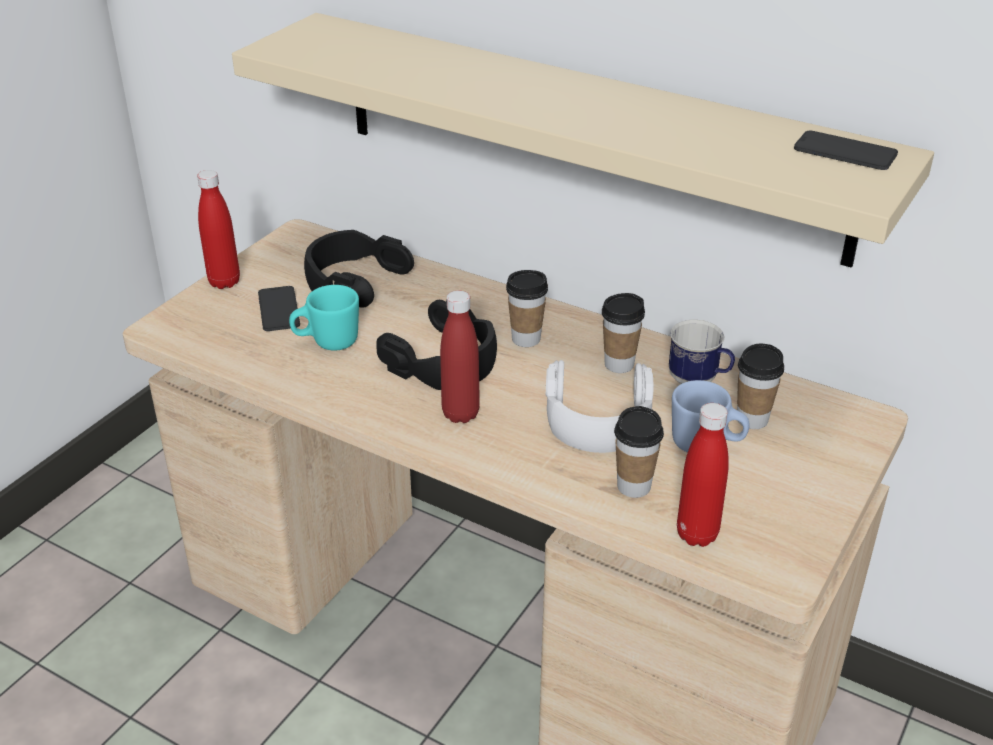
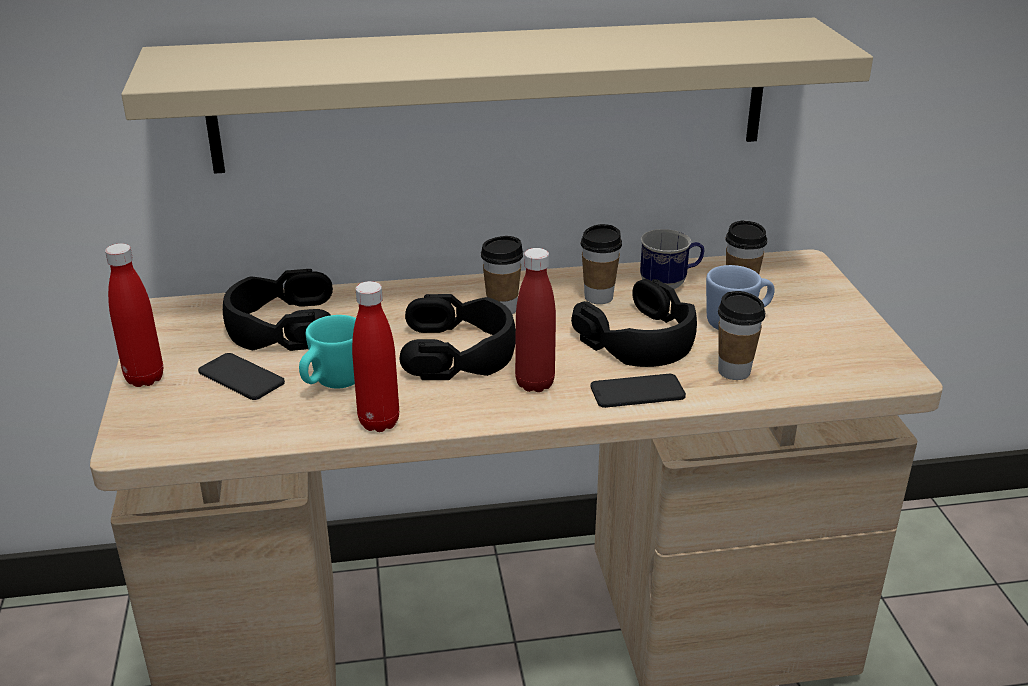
camera: 40 degrees left, 5 degrees down
white headphones [546,360,654,453] -> black headphones [571,279,697,367]
red bottle [677,403,729,547] -> red bottle moved to [352,281,399,432]
phone [794,131,898,170] -> phone moved to [591,374,686,408]

